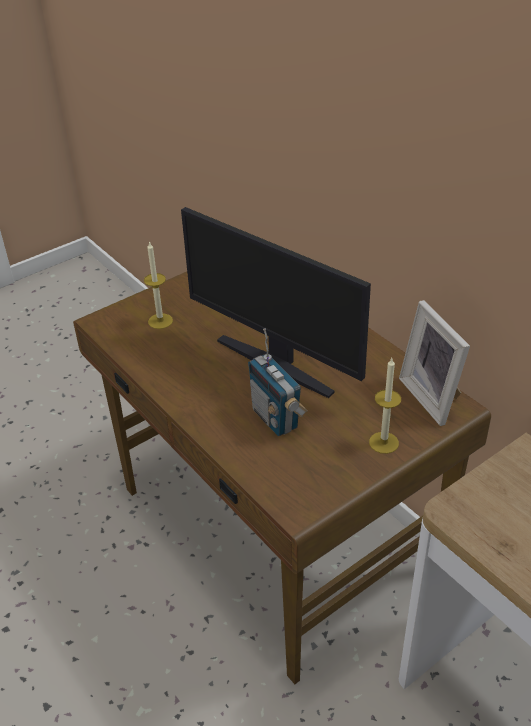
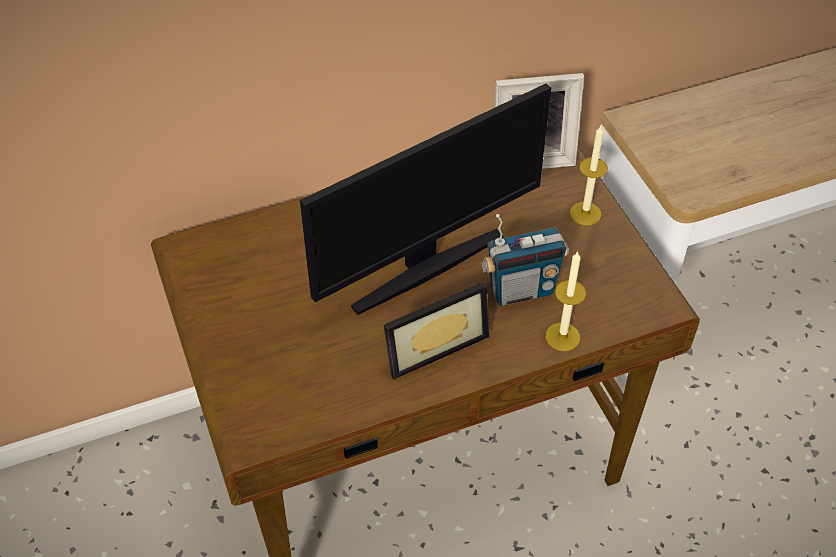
camera: 75 degrees left, 10 degrees up
candle [144,241,173,329] -> candle moved to [546,251,586,351]
none -> picture frame [384,282,489,380]

